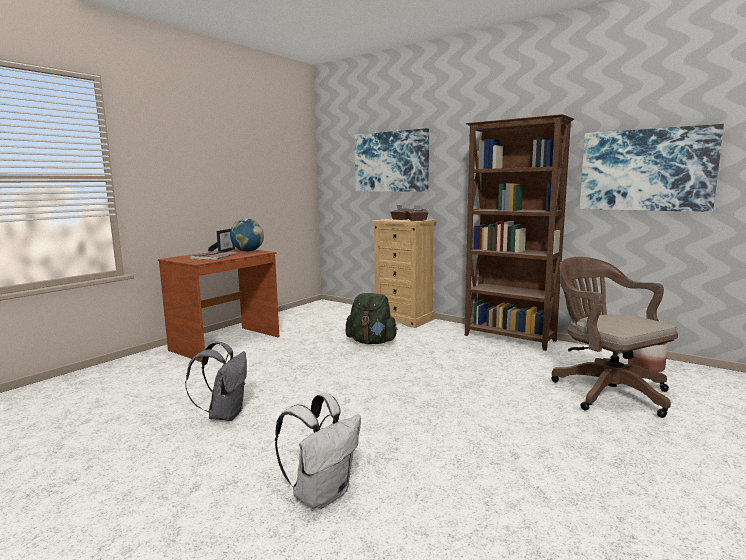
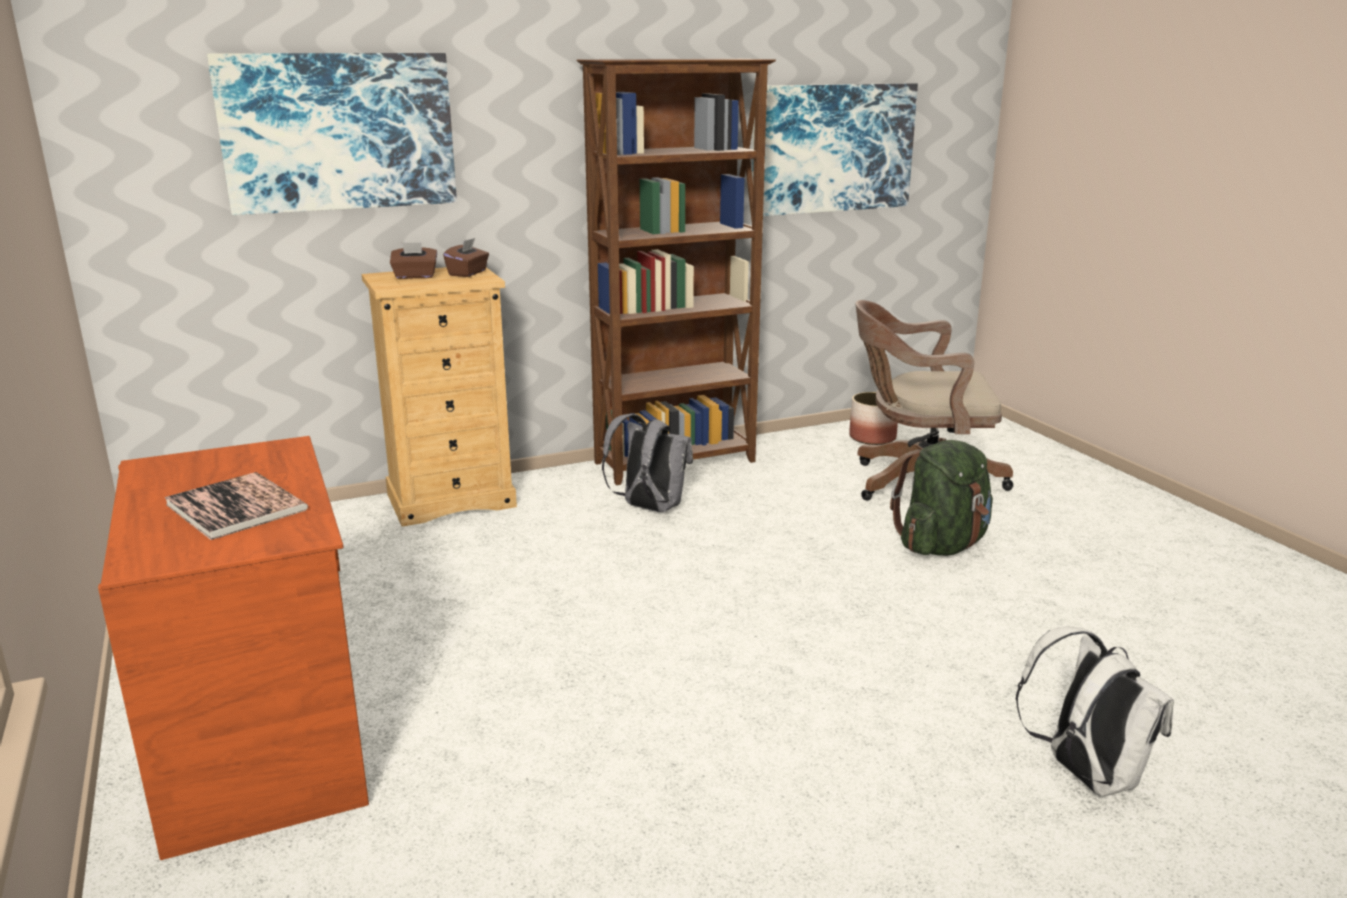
camera: 60 degrees left, 10 degrees up
grey backpack [185,342,247,421] -> grey backpack moved to [602,414,693,512]
picture frame [208,229,235,252] -> none
globe [230,219,264,252] -> none
green backpack [346,293,398,344] -> green backpack moved to [890,440,993,556]

